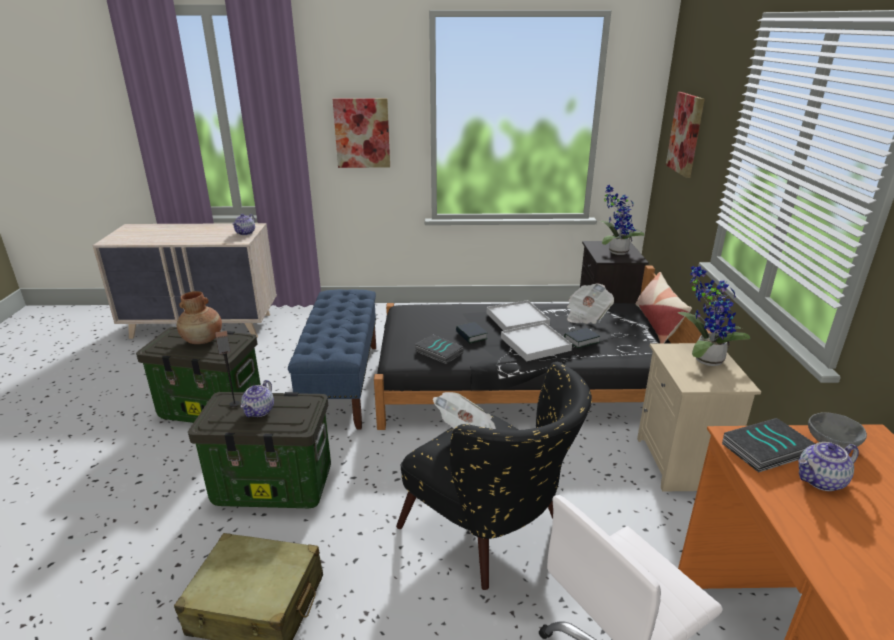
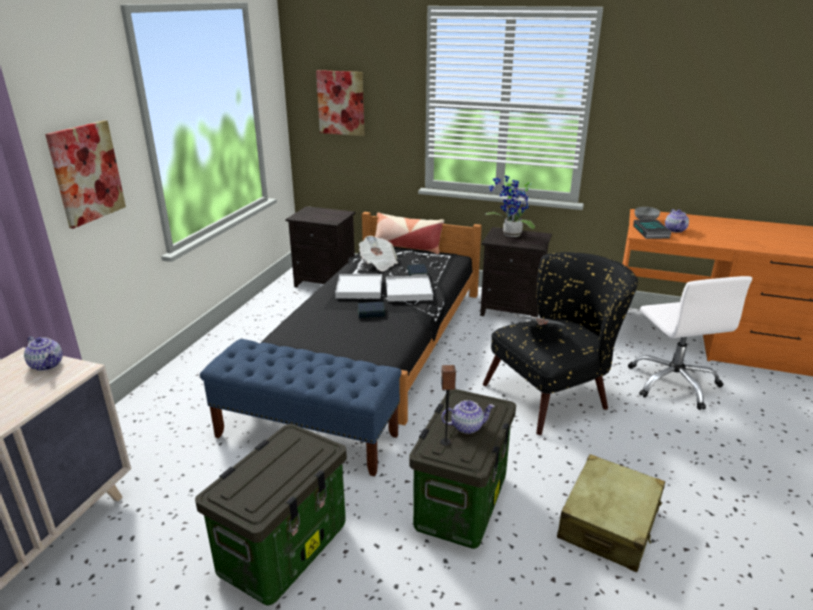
camera: 70 degrees left, 0 degrees up
brown vase [177,291,222,344] -> none
teapot [240,380,274,417] -> teapot turned 45 degrees counterclockwise [441,400,495,434]
book [414,335,464,364] -> none
potted plant [600,185,644,255] -> none
beige nightstand [637,343,761,492] -> black nightstand [480,227,552,321]

